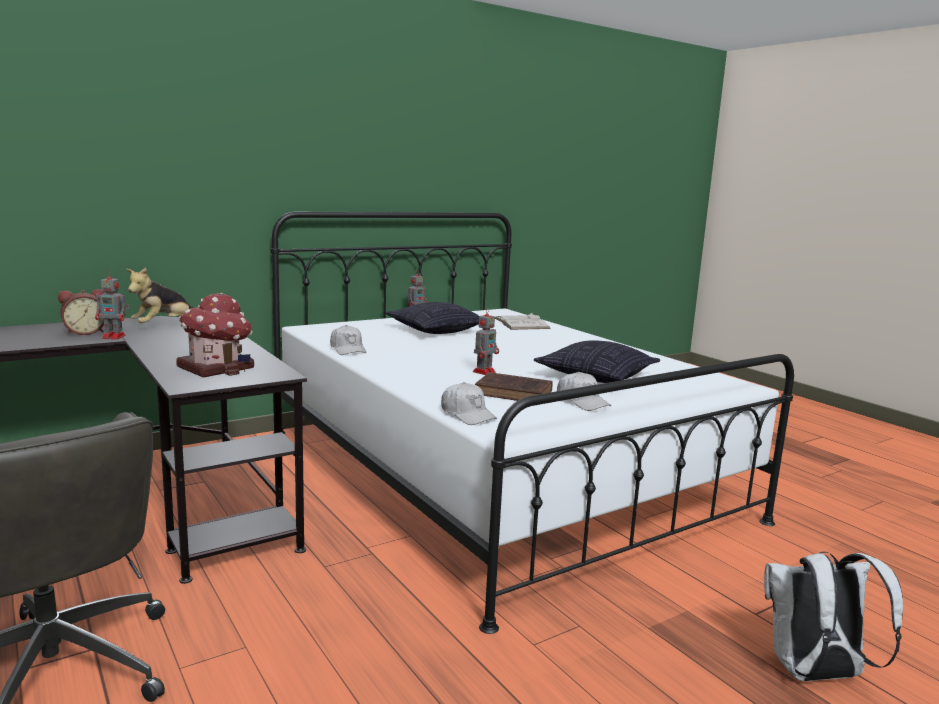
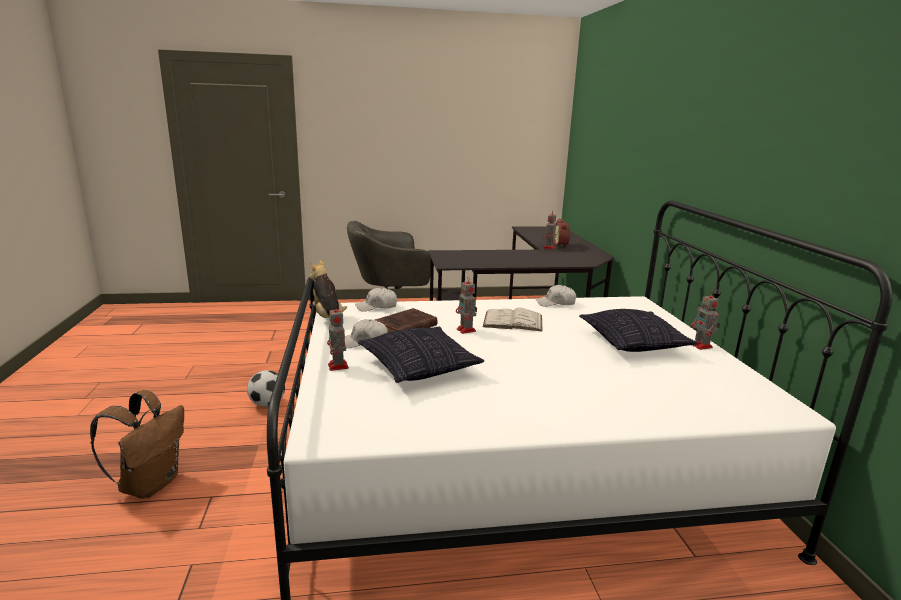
camera: 115 degrees right, 5 degrees up
plush toy [126,268,193,323] -> plush toy moved to [310,260,347,318]
toy house [176,293,254,378] -> none
white book [495,313,551,330] -> white book moved to [483,307,542,332]
white backpack [764,552,903,681] -> brown backpack [90,390,184,499]
none -> football [247,370,285,407]
none -> toy robot [327,304,349,371]

